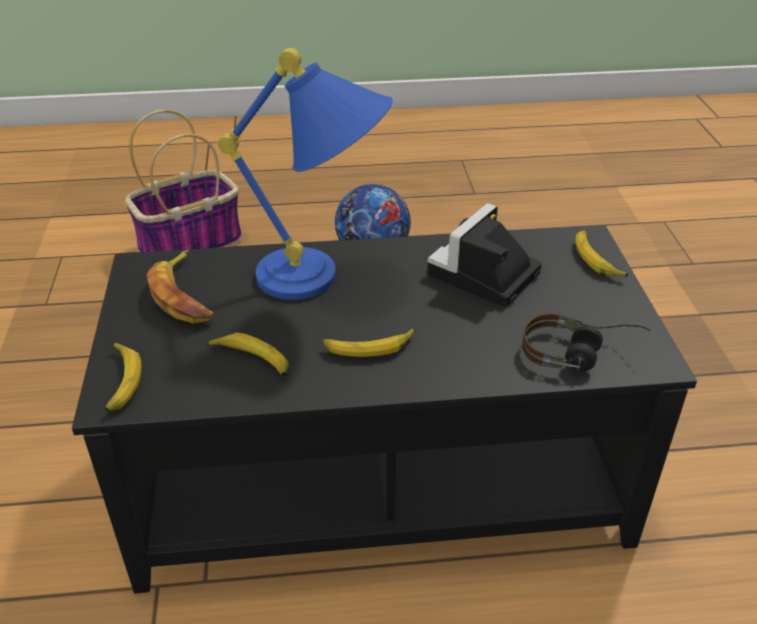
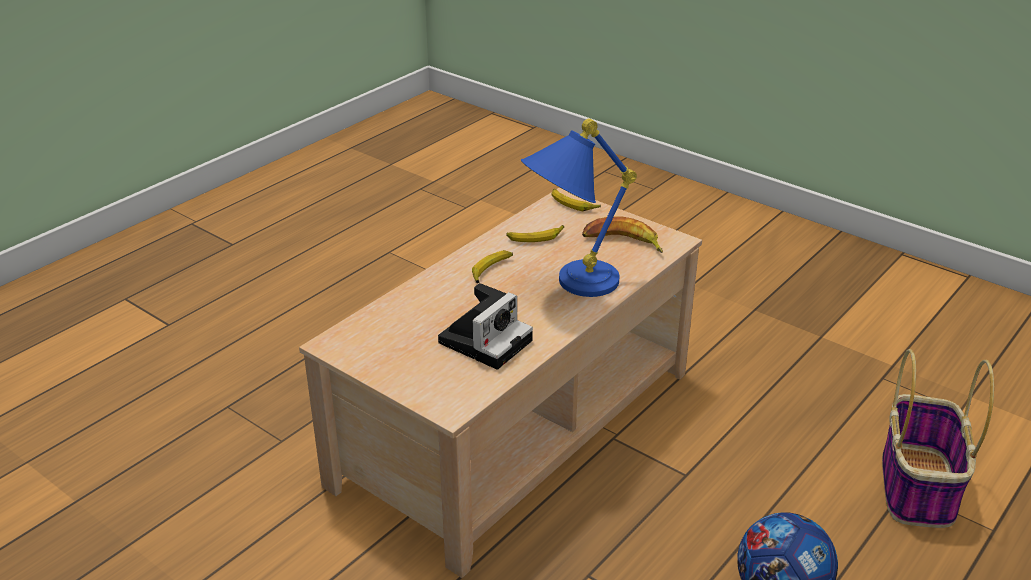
camera: 135 degrees right, 5 degrees down
black coffee table [72,225,697,594] -> beige coffee table [299,187,702,578]
camera [427,203,542,307] -> camera turned 45 degrees clockwise [438,283,533,370]
headphones [522,313,650,371] -> none
banana [575,230,628,277] -> none

